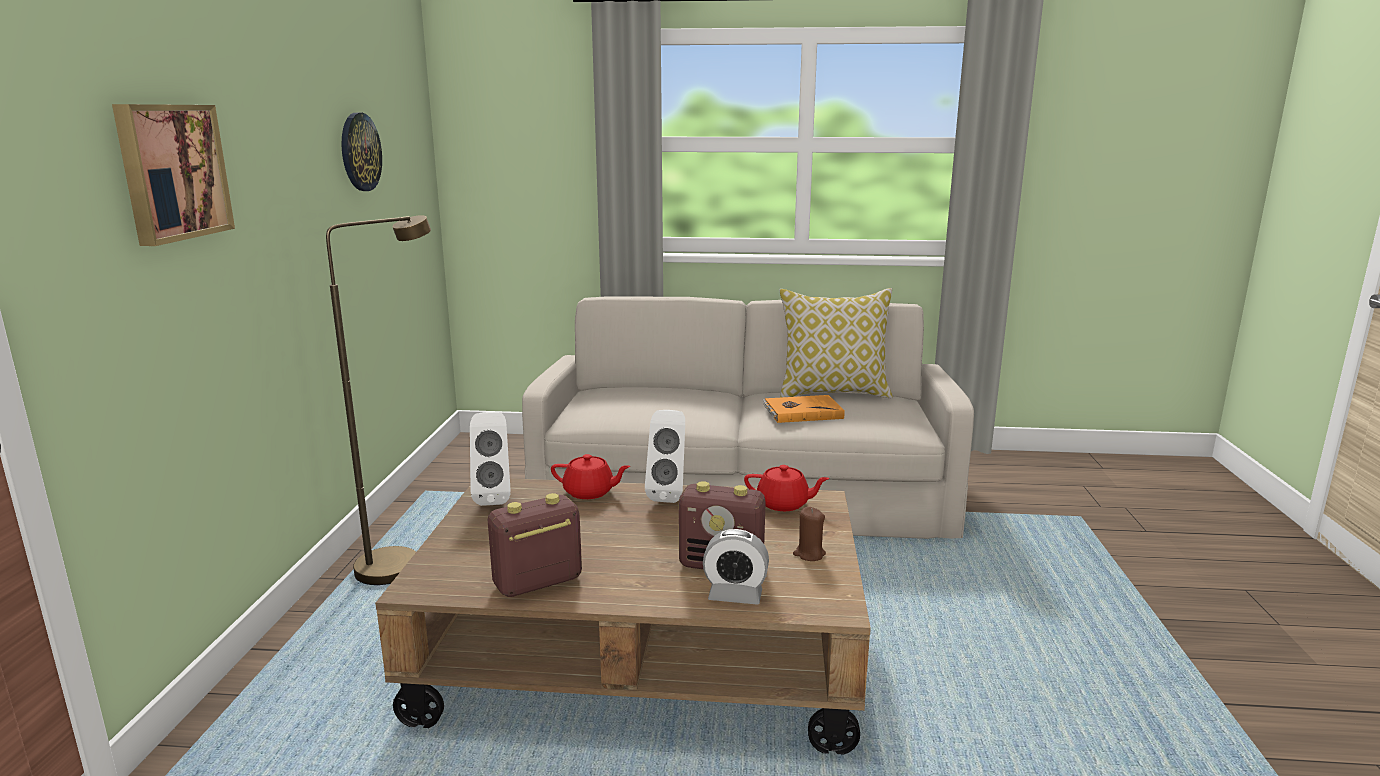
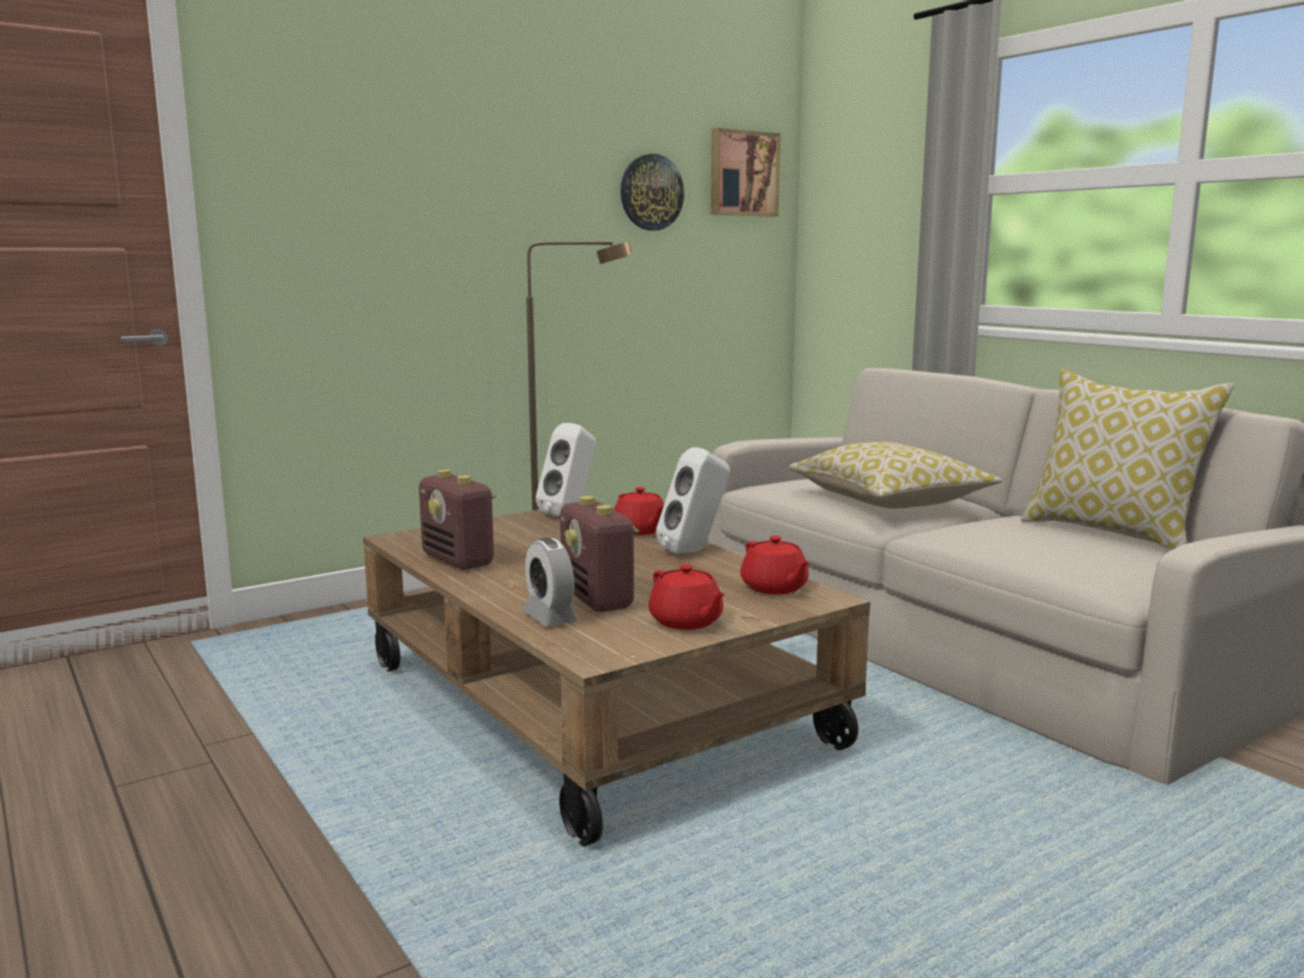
camera: 50 degrees right, 5 degrees down
picture [112,104,235,246] -> picture moved to [711,128,781,217]
radio [488,493,582,597] -> radio turned 150 degrees counterclockwise [419,469,496,570]
orange book [763,395,844,423] -> none
brown candle [793,507,826,561] -> red teapot [648,564,726,630]
none -> pillow [788,442,1002,509]

